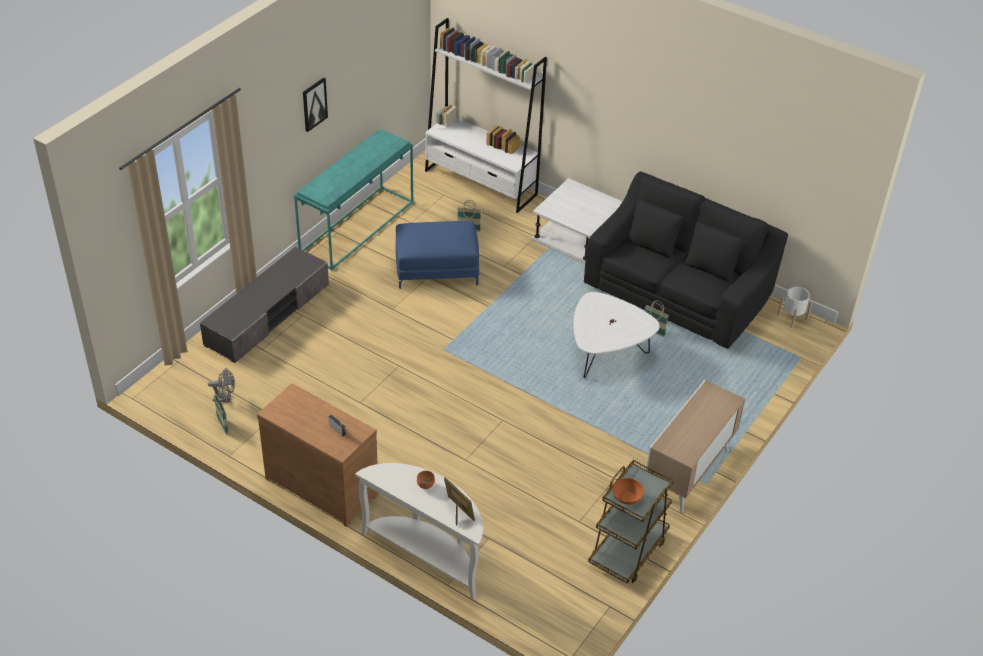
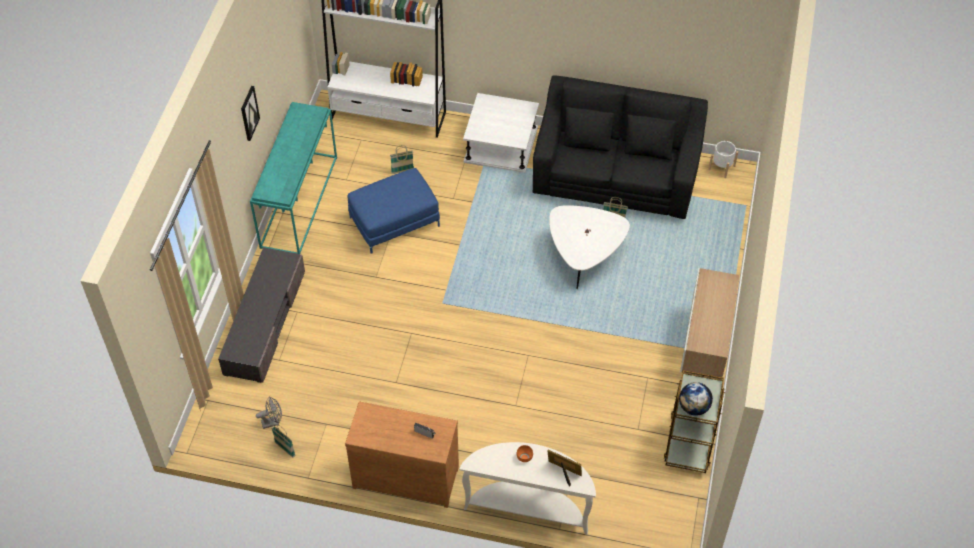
camera: 20 degrees left, 10 degrees up
orange bowl [613,478,644,505] -> globe [679,382,713,416]

